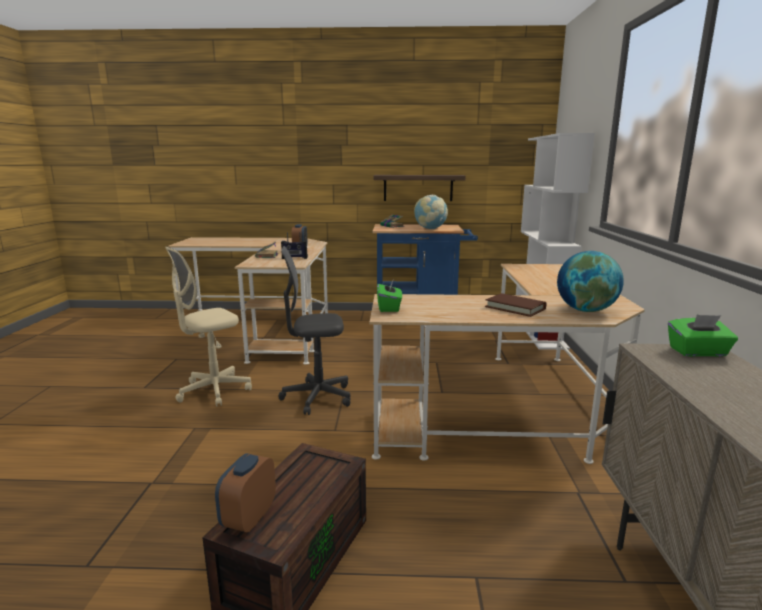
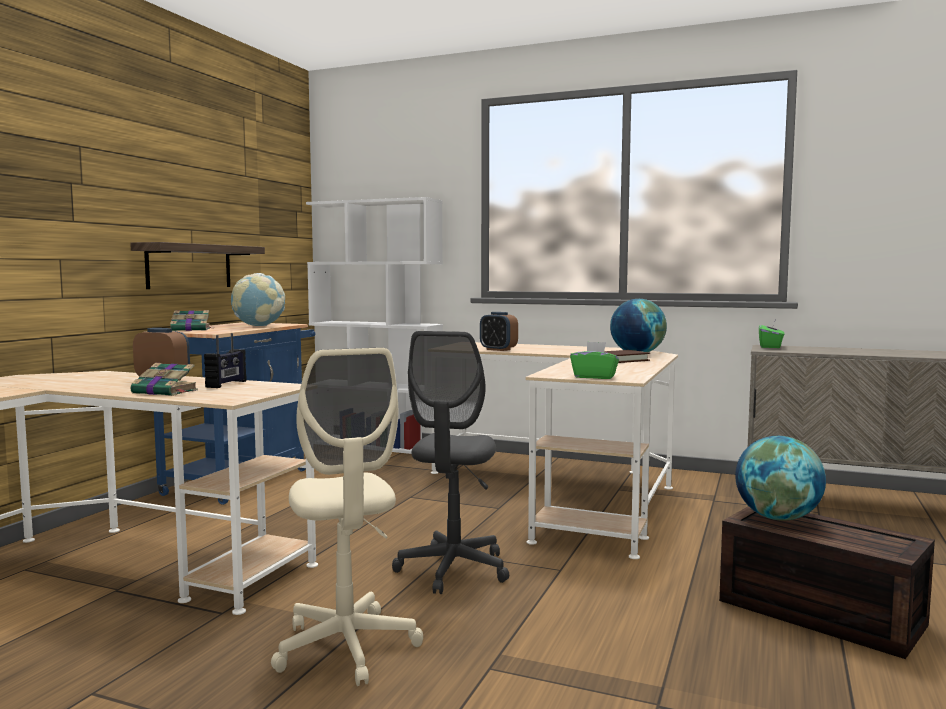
camera: 70 degrees left, 10 degrees down
alarm clock [215,454,276,532] -> alarm clock moved to [480,312,518,351]
none -> globe [735,436,826,521]

